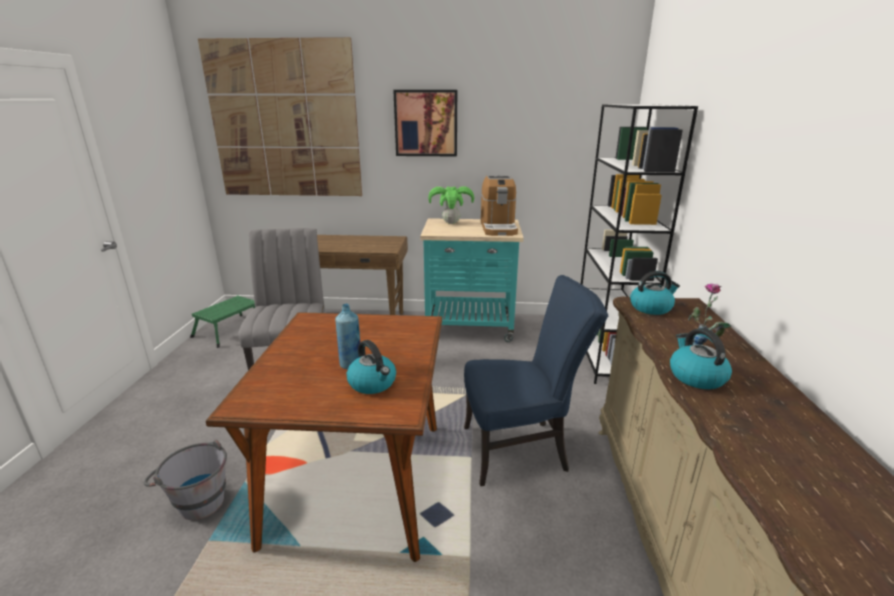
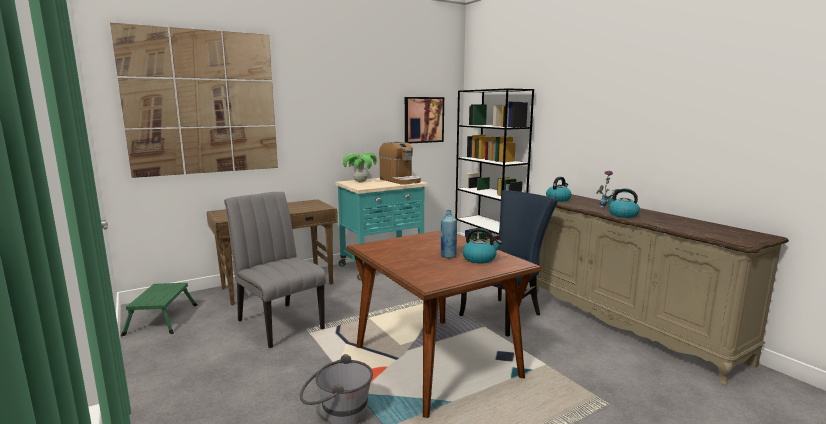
camera: 35 degrees left, 10 degrees down
picture [393,90,457,156] -> picture moved to [405,97,444,144]

